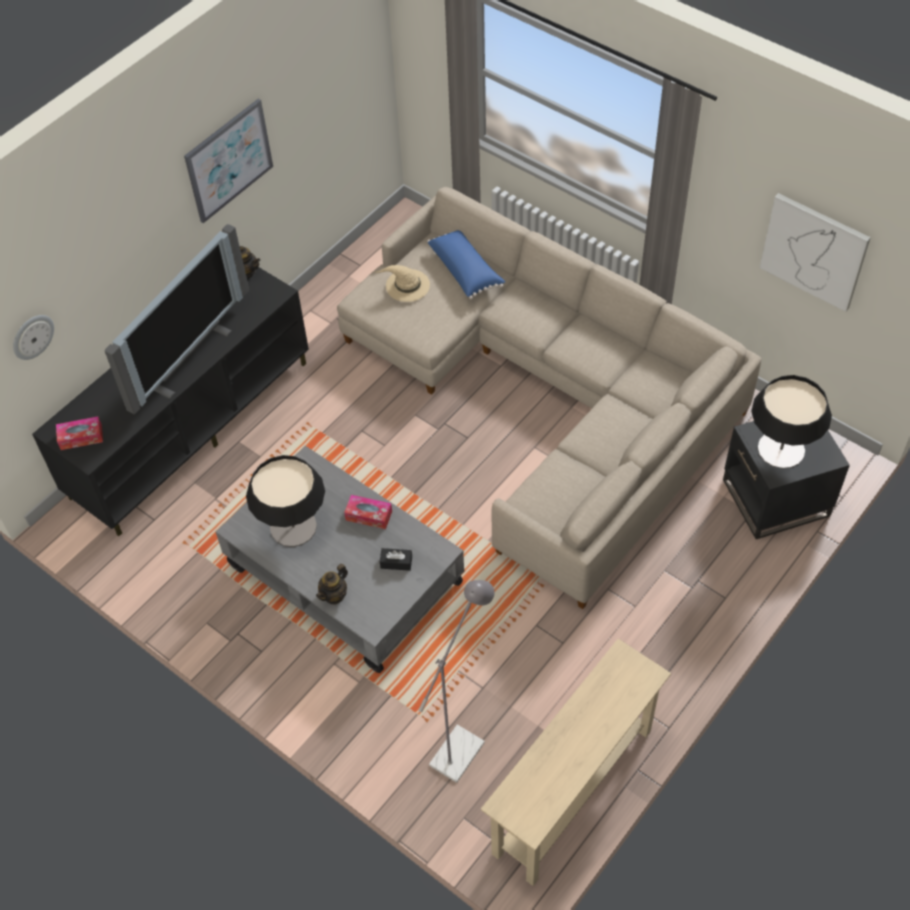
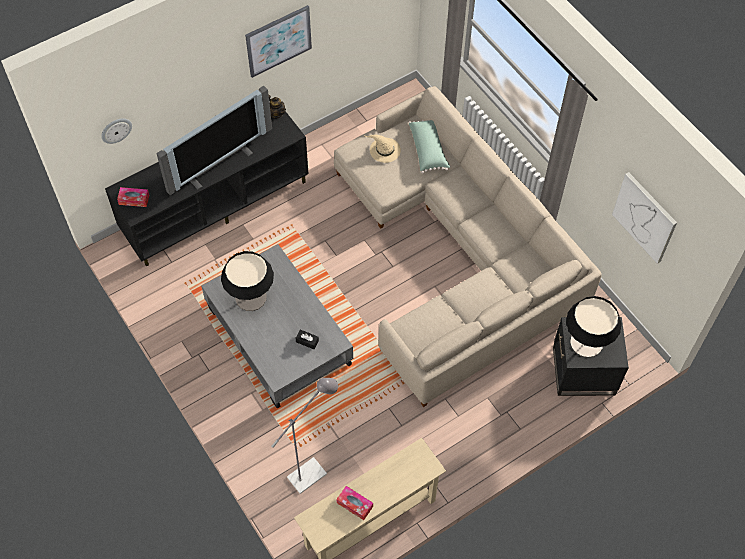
camera: 15 degrees right, 5 degrees up
teapot [316,564,348,605] -> none
tissue box [344,495,392,529] -> tissue box moved to [337,486,373,520]
blue pillow [427,230,505,300] -> green pillow [409,120,450,173]

